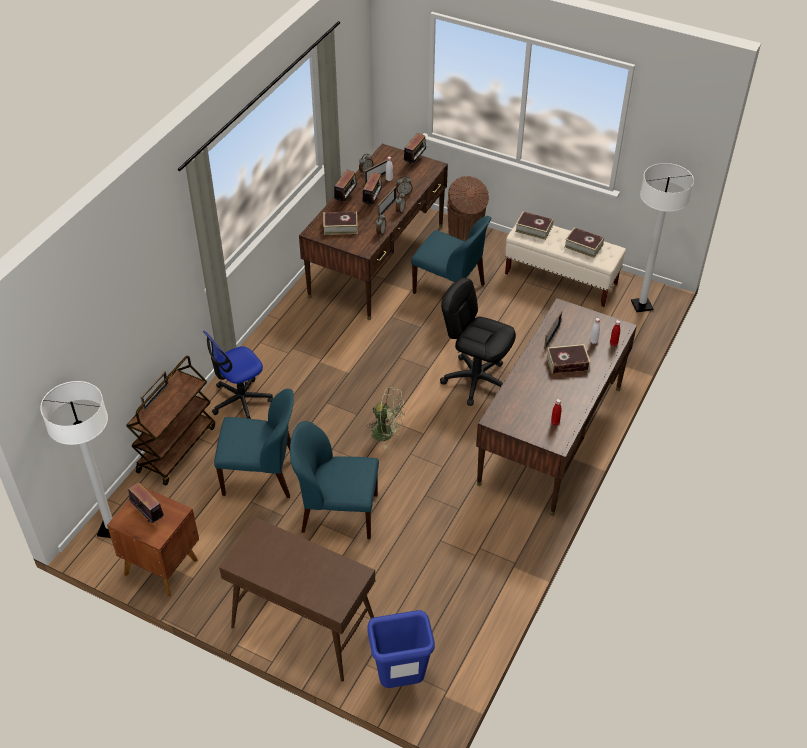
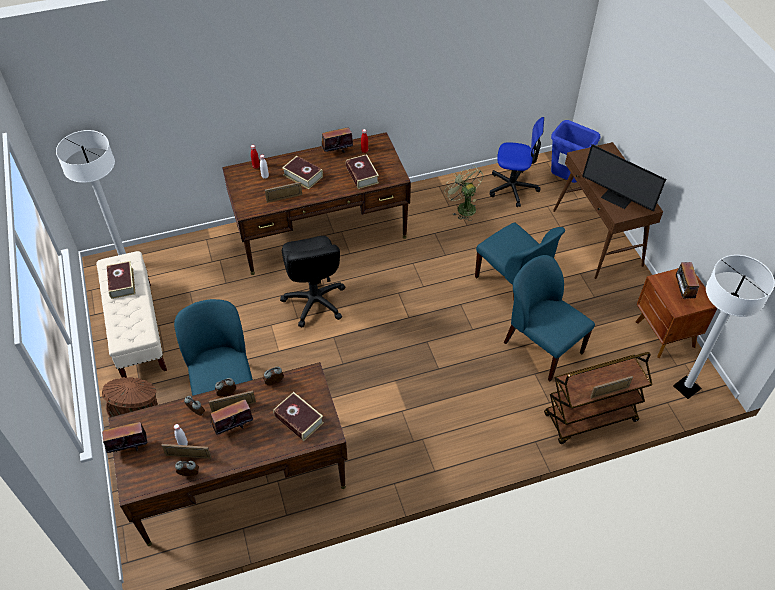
camera: 135 degrees left, 5 degrees up
office chair [203,331,273,419] -> office chair moved to [490,117,544,207]
radio [334,170,359,201] -> radio moved to [320,128,356,153]
green fan [366,386,404,449] -> green fan moved to [444,165,483,221]
book [515,211,553,240] -> book moved to [346,154,379,189]
none -> monitor [582,144,666,212]

